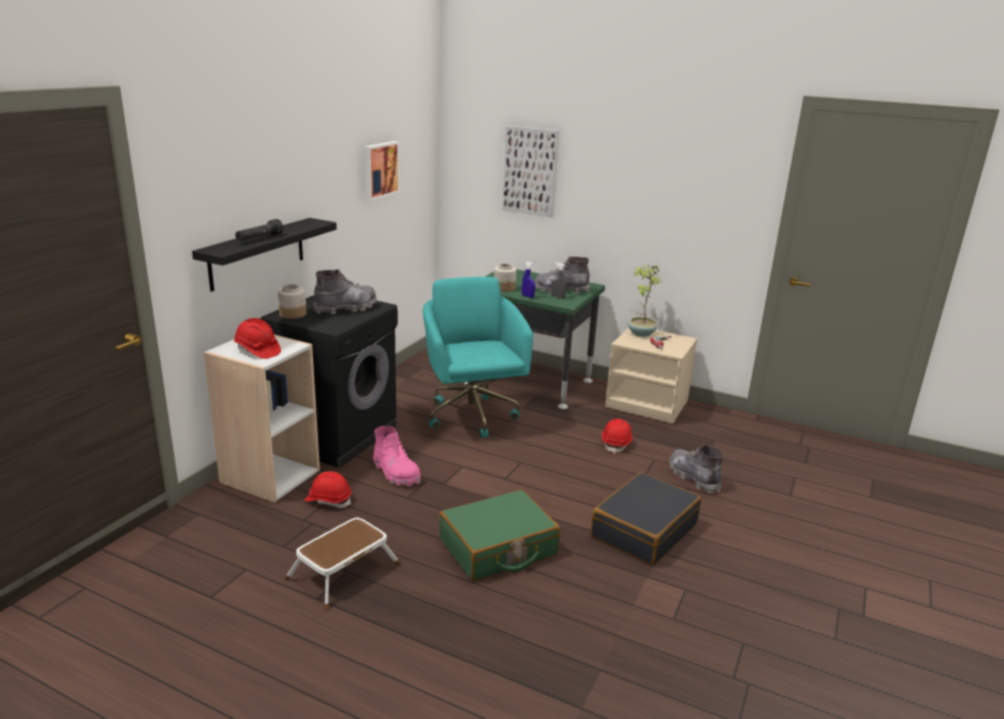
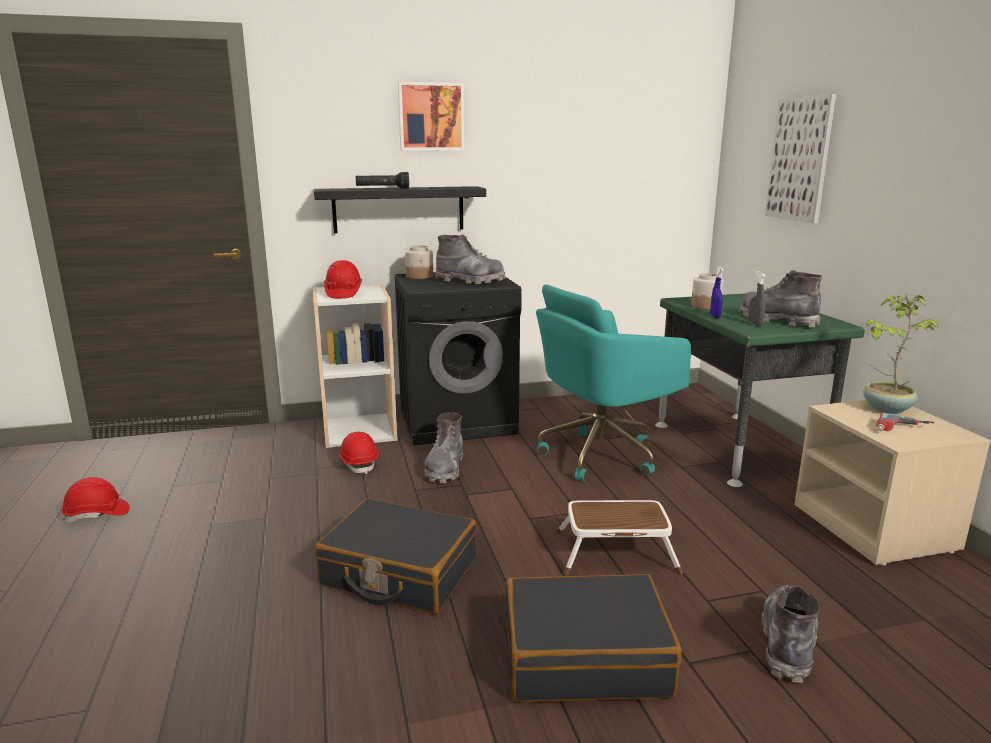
camera: 50 degrees right, 5 degrees down
brown step ladder [285,517,401,611] -> brown step ladder moved to [556,500,683,576]
picture [364,141,400,201] -> picture moved to [398,82,465,150]
pink boot [373,426,421,487] -> grey boot [424,412,463,483]
turquoise office chair [423,277,533,438] -> turquoise office chair turned 150 degrees counterclockwise [536,284,691,482]
green suitcase [439,490,560,581] -> black suitcase [314,498,477,614]
red hard hat [602,419,633,454] -> red hard hat moved to [61,477,130,523]

